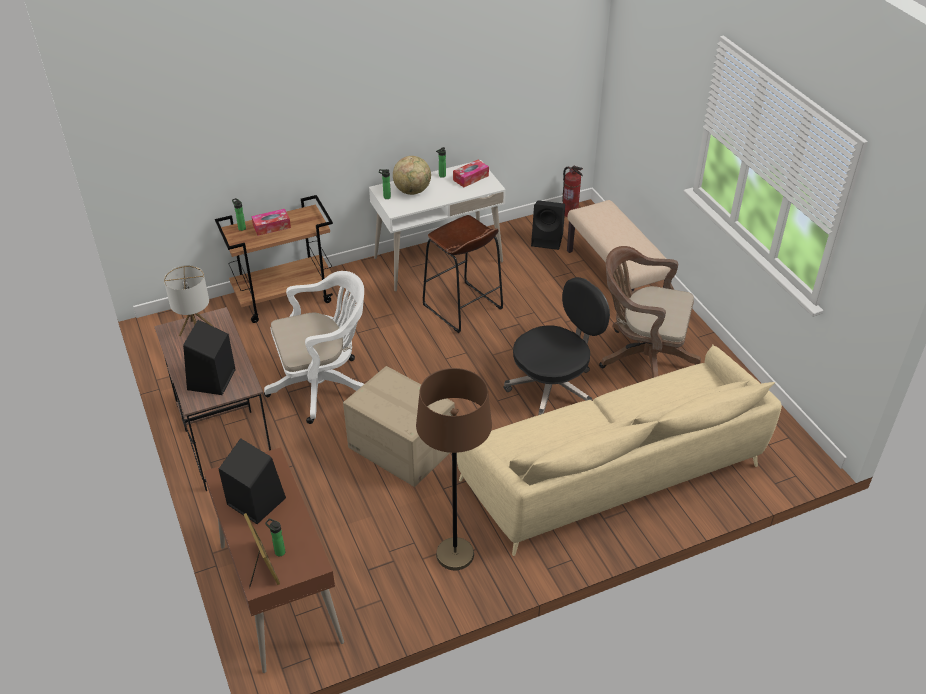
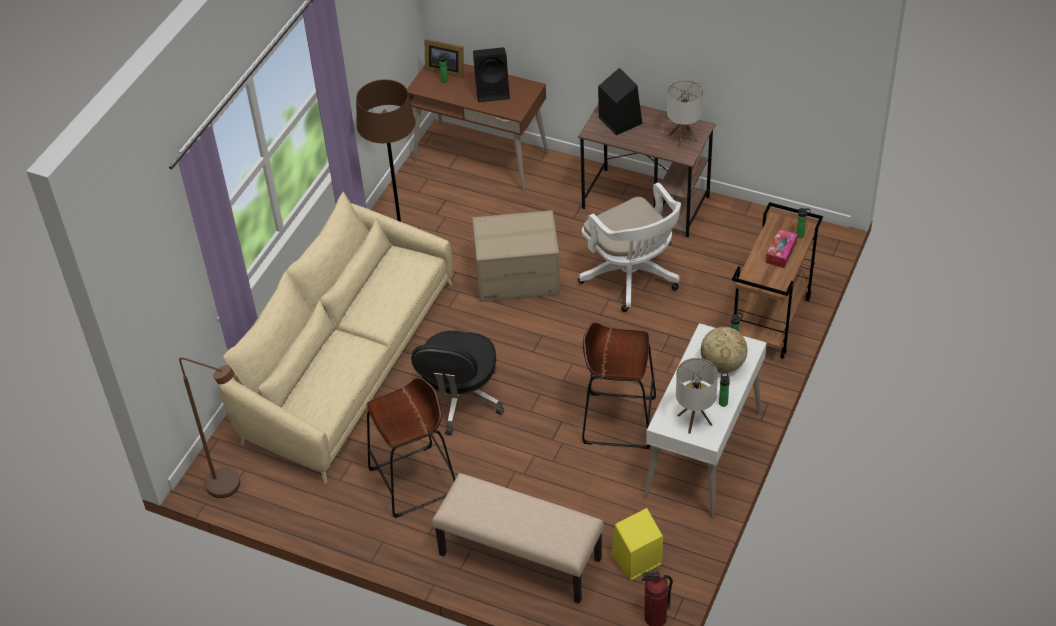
camera: 140 degrees right, 5 degrees up
white office chair [264,271,364,424] -> white office chair turned 60 degrees counterclockwise [578,182,681,312]
tissue box [453,160,489,187] -> table lamp [676,358,718,434]
black speaker [531,200,565,250] -> yellow speaker [611,508,663,580]
brown office chair [599,246,701,378] -> brown stool [367,377,455,518]
none -> brown floor lamp [179,358,240,498]

